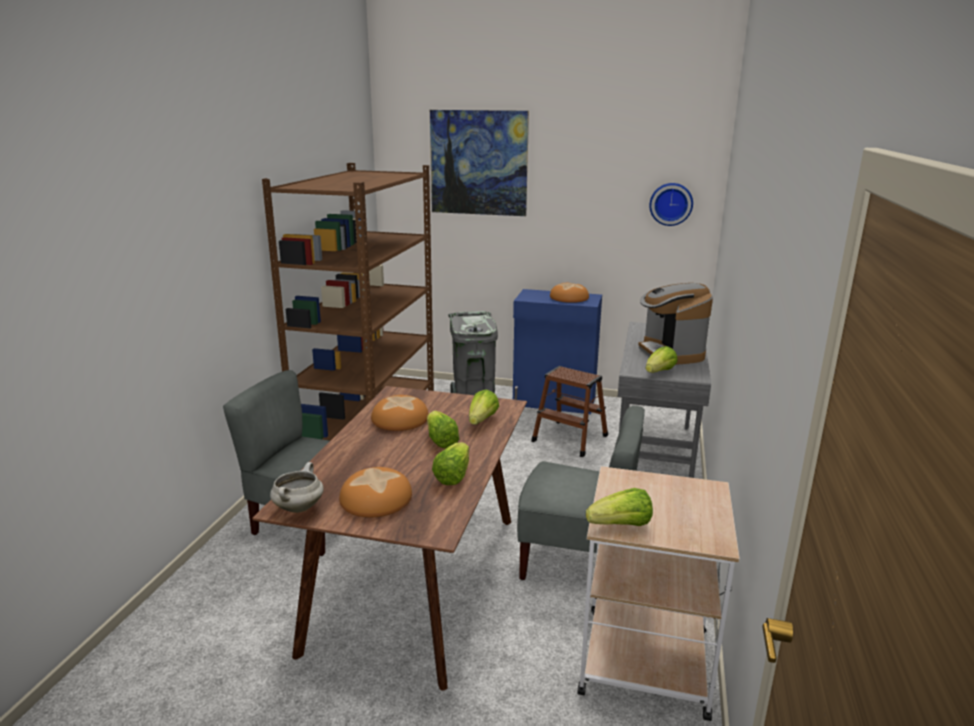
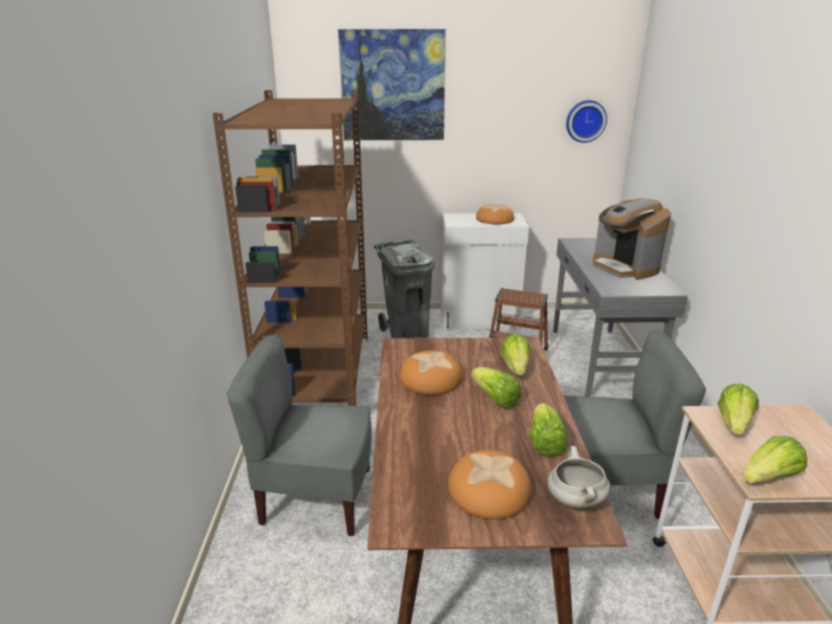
camera: 15 degrees left, 5 degrees up
white cooking pot [270,462,324,513] -> white cooking pot moved to [548,446,610,510]
blue cabinet [513,289,602,414] -> white cabinet [441,213,529,329]
lettuce [645,346,678,373] -> lettuce moved to [717,383,759,435]

